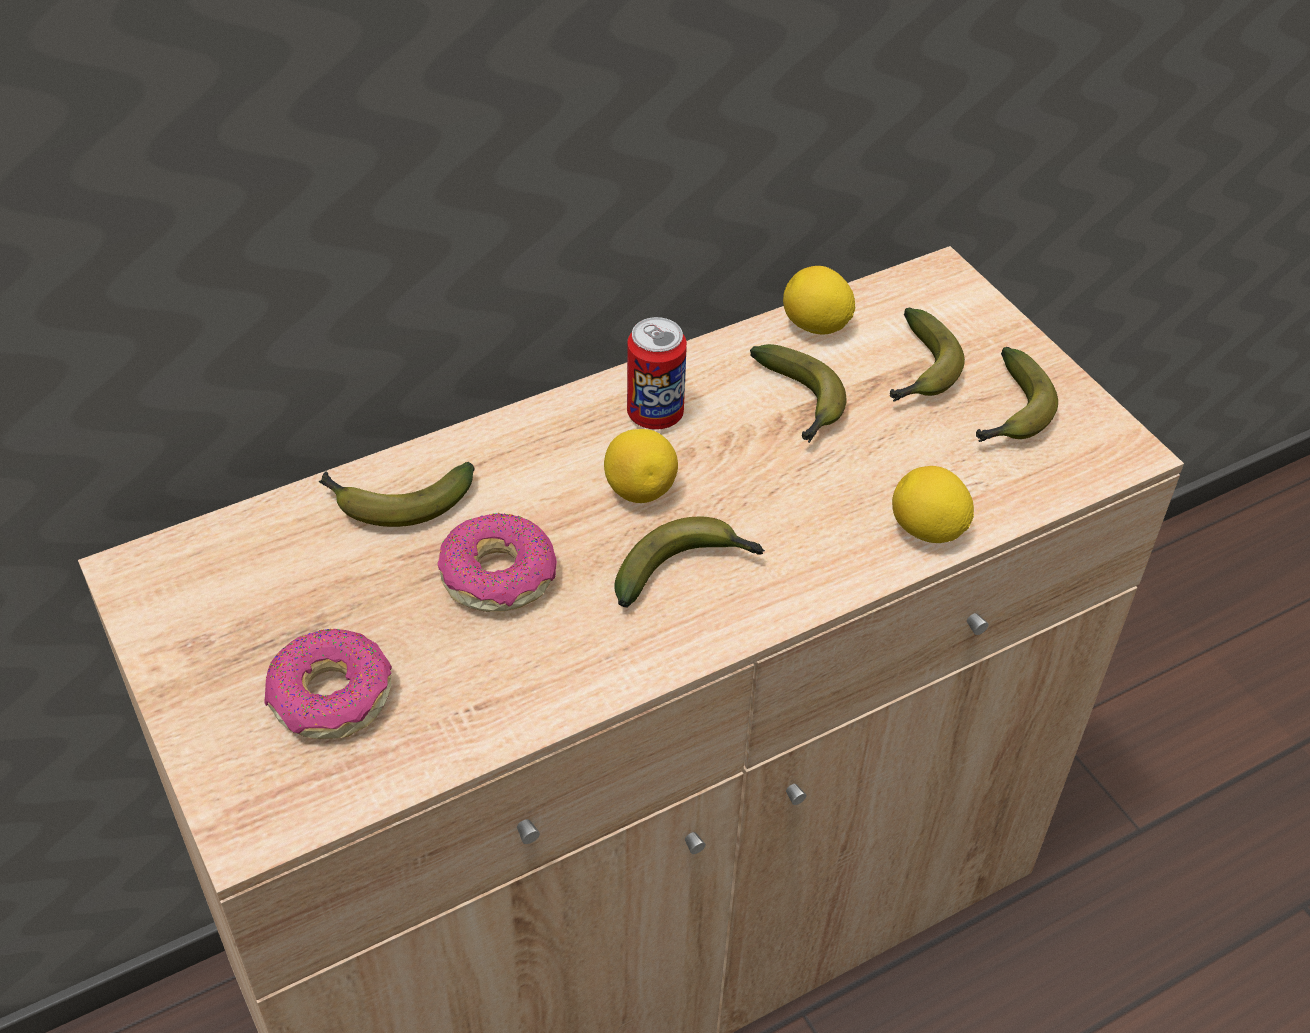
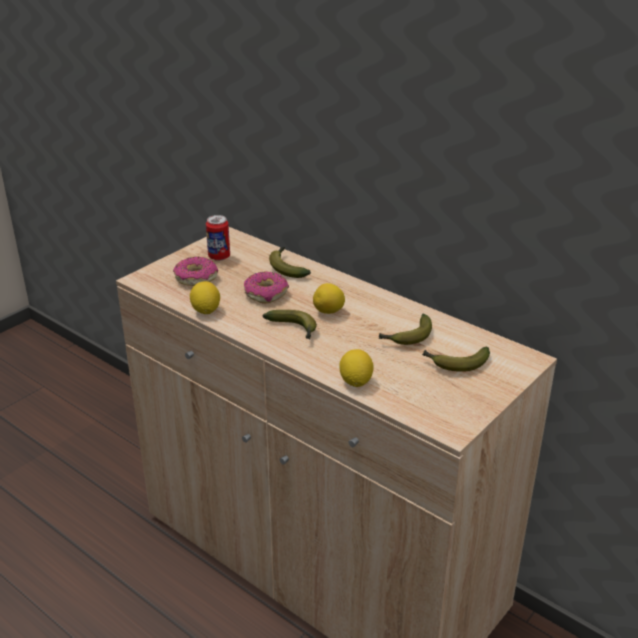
camera: 70 degrees right, 15 degrees down
can [627,317,687,430] -> can moved to [206,215,230,261]
lemon [783,266,855,335] -> lemon moved to [190,281,220,314]
banana [976,347,1058,442] -> none

